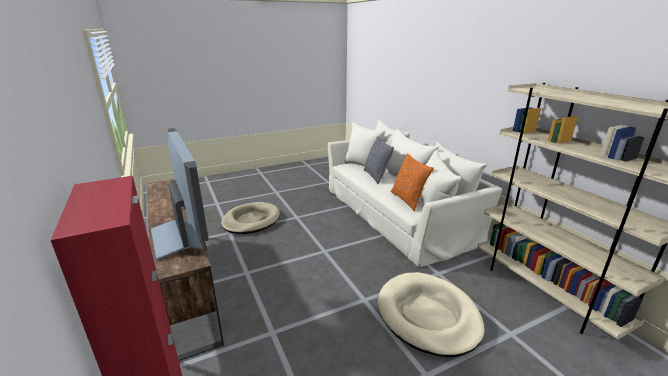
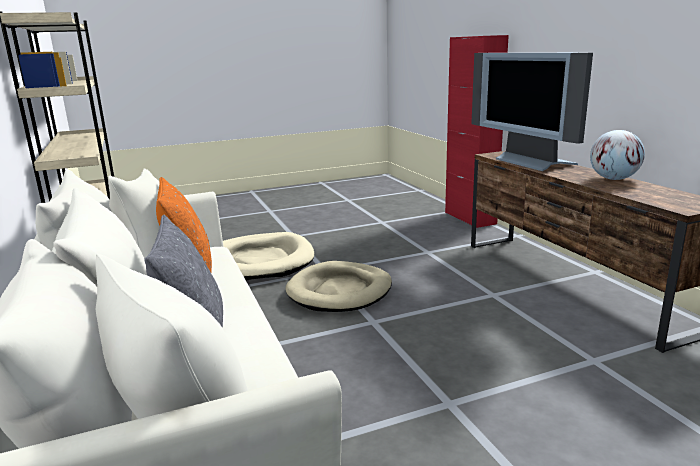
camera: 175 degrees left, 5 degrees down
beige dog bed [221,202,280,234] -> beige dog bed moved to [285,261,392,312]
none -> globe [590,130,645,180]

